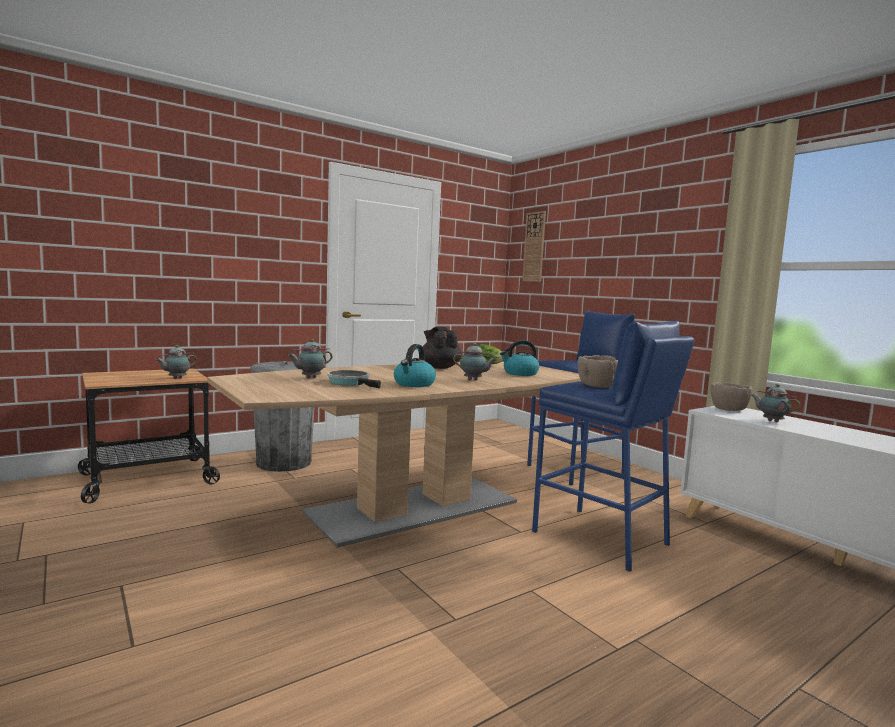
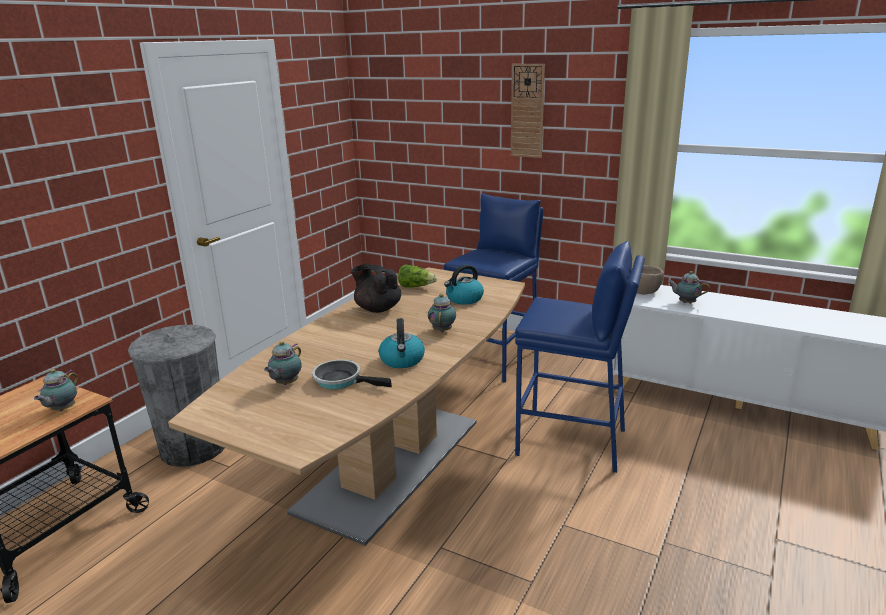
camera: 25 degrees left, 15 degrees up
teapot [453,343,497,380] -> teapot turned 75 degrees counterclockwise [428,294,456,333]
wall clock [522,211,546,282] -> wall clock moved to [511,64,545,158]
brown bowl [578,355,618,388] -> none

